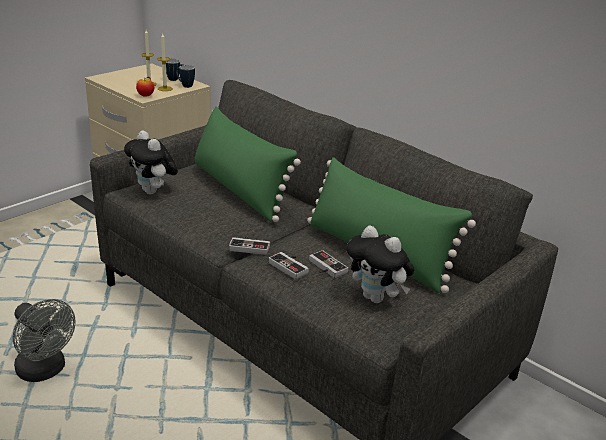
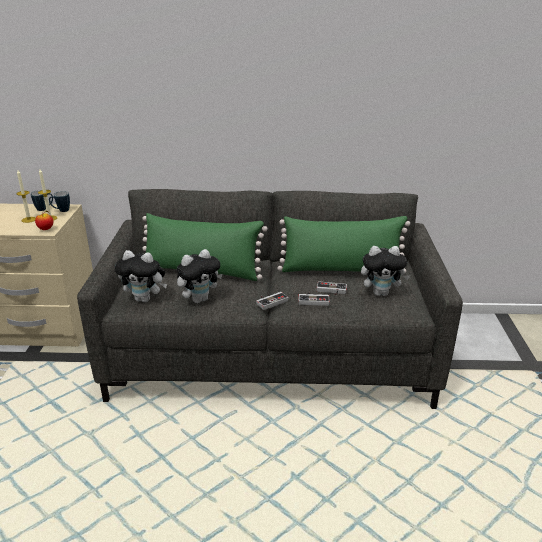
camera: 40 degrees left, 0 degrees up
grey fan [13,299,75,382] -> none
none -> plush toy [177,249,222,303]

